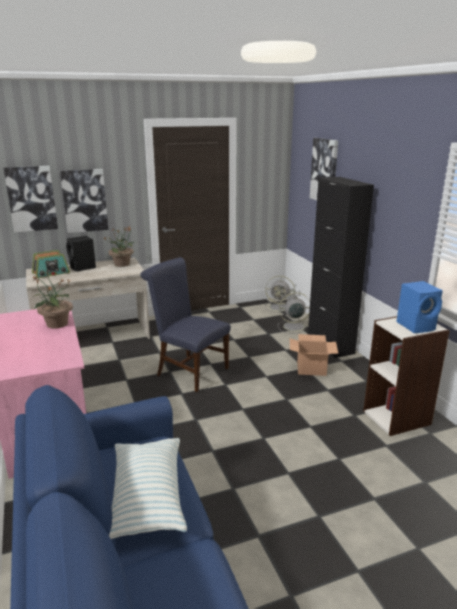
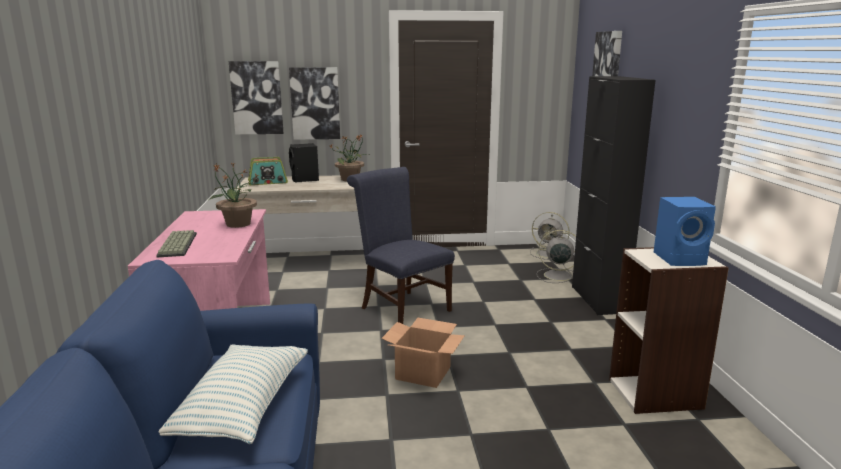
camera: 15 degrees right, 5 degrees down
cardboard box [290,334,338,376] -> cardboard box moved to [381,318,465,388]
none -> keyboard [156,230,197,257]

